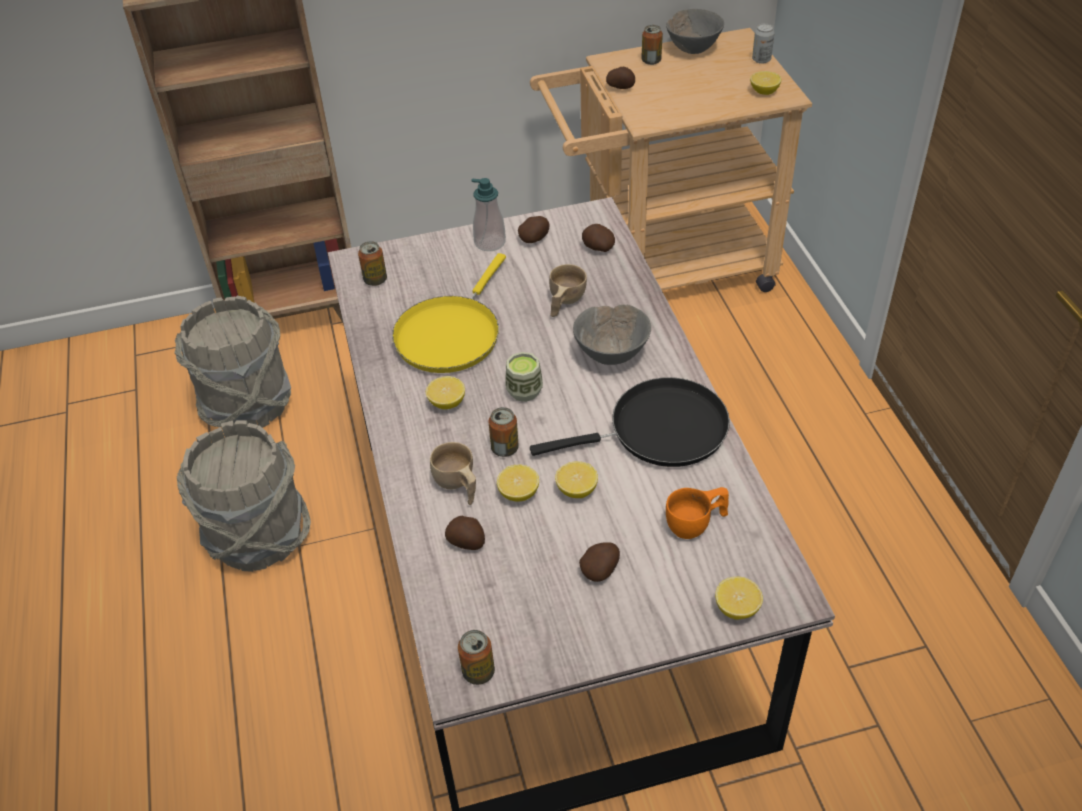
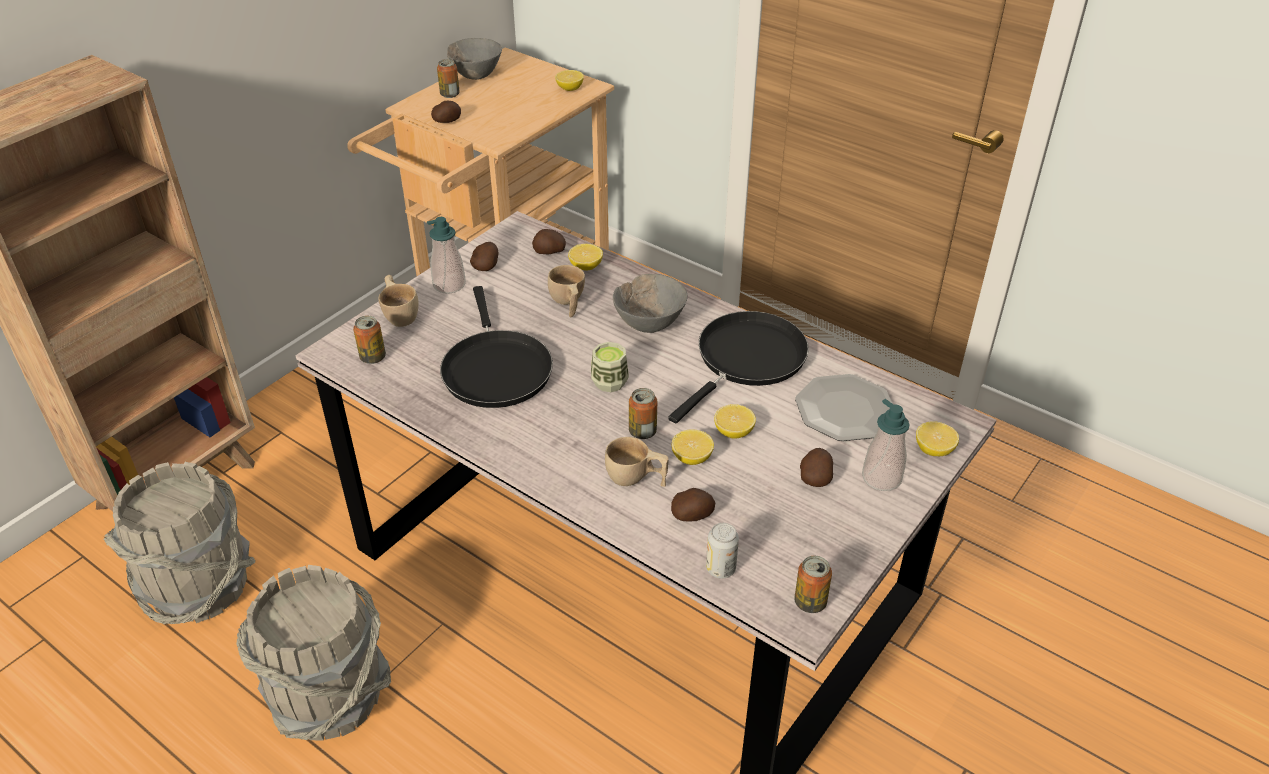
camera: 40 degrees left, 5 degrees down
yellow frying pan [392,253,506,373] -> black frying pan [440,286,553,408]
lemon [426,376,465,409] -> lemon moved to [568,244,603,271]
orange cup [666,487,729,539] -> plate [795,374,893,441]
can [752,23,775,64] -> can moved to [706,523,739,579]
none -> beige cup [378,275,419,327]
none -> soap dispenser [862,399,910,491]

